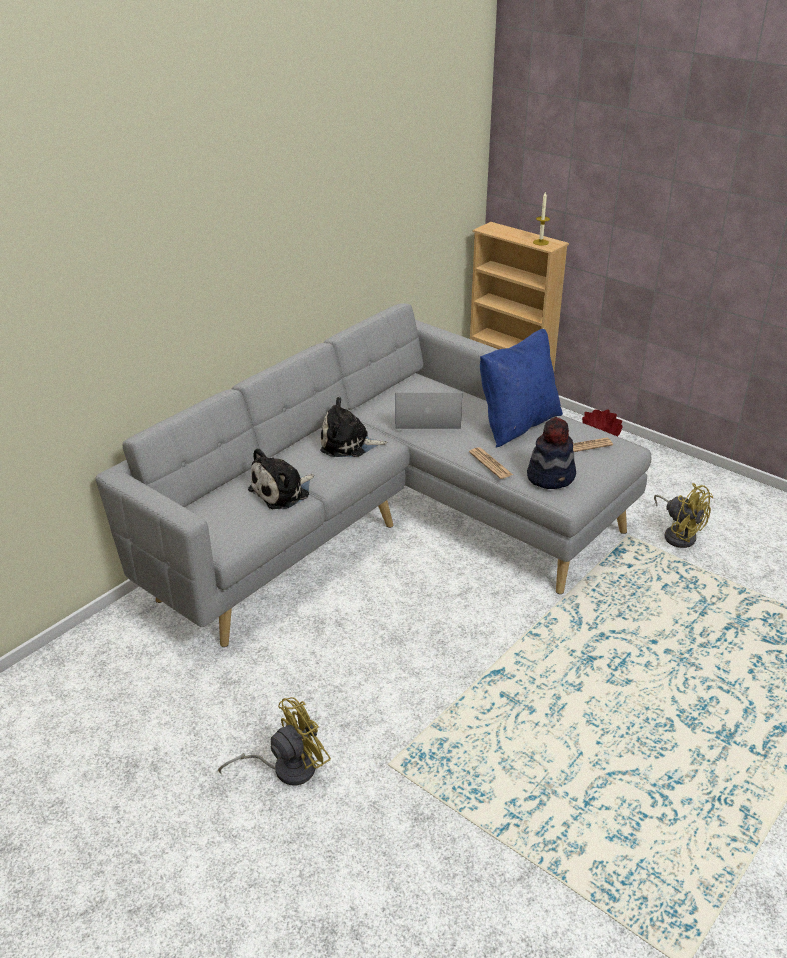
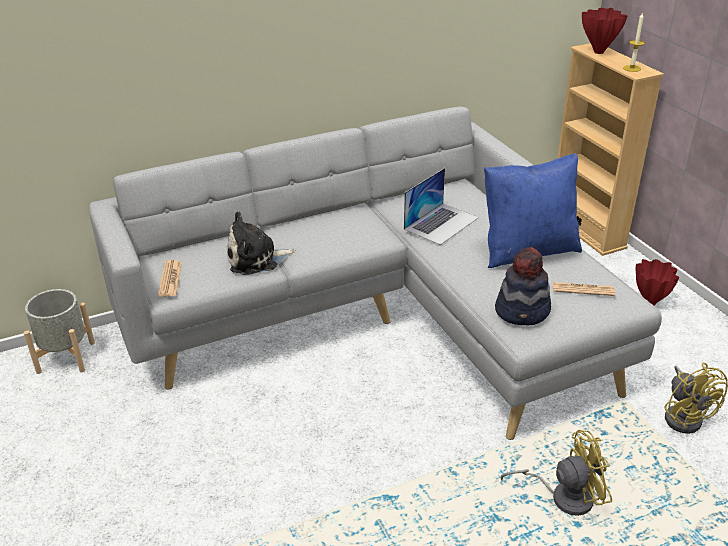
camera: 25 degrees right, 0 degrees up
yellow fan [218,697,331,786] -> yellow fan moved to [501,430,612,516]
plush toy [320,397,388,457] -> none
laptop [396,393,462,429] -> laptop turned 105 degrees clockwise [404,168,479,245]
newspaper [469,447,513,479] -> newspaper moved to [158,260,182,297]
none -> grey planter [24,289,95,374]
none -> red vase [582,8,628,54]

